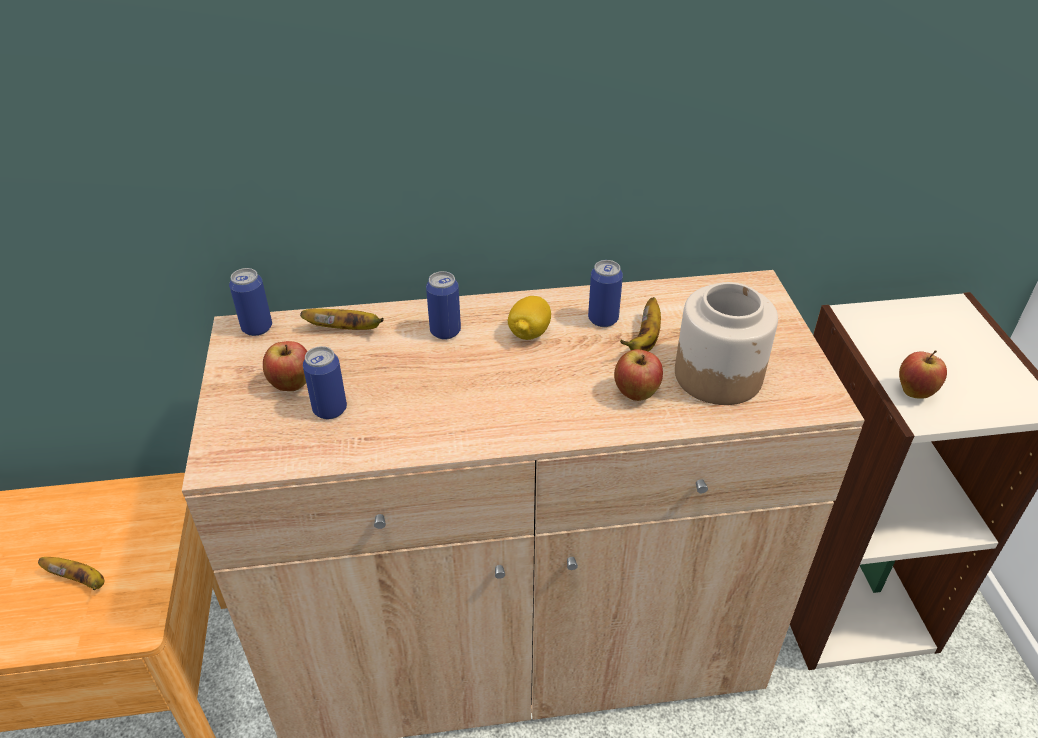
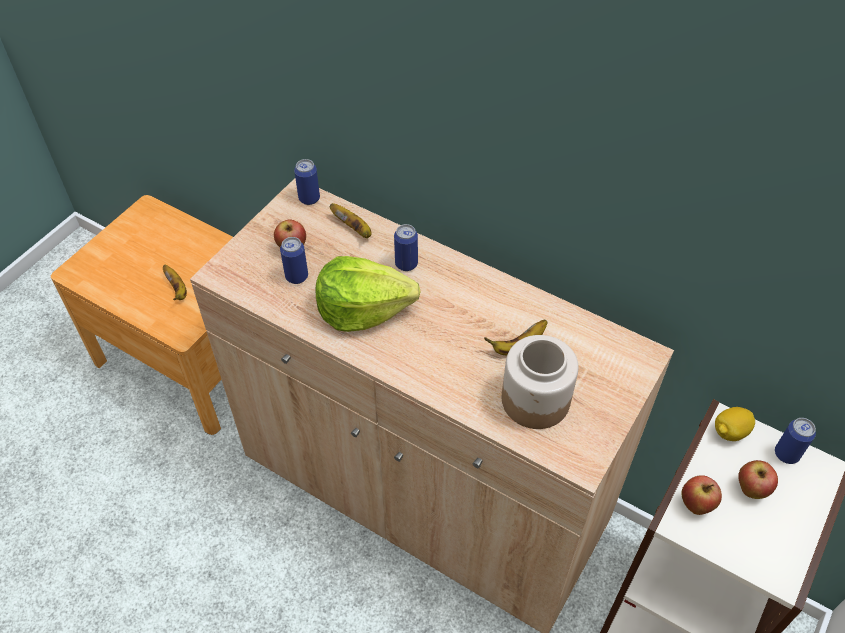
camera: 40 degrees right, 10 degrees up
lemon [508,296,551,340] -> lemon moved to [715,407,755,441]
can [588,260,623,327] -> can moved to [775,418,816,464]
apple [614,349,663,401] -> apple moved to [738,460,778,499]
none -> lettuce [316,256,421,332]

